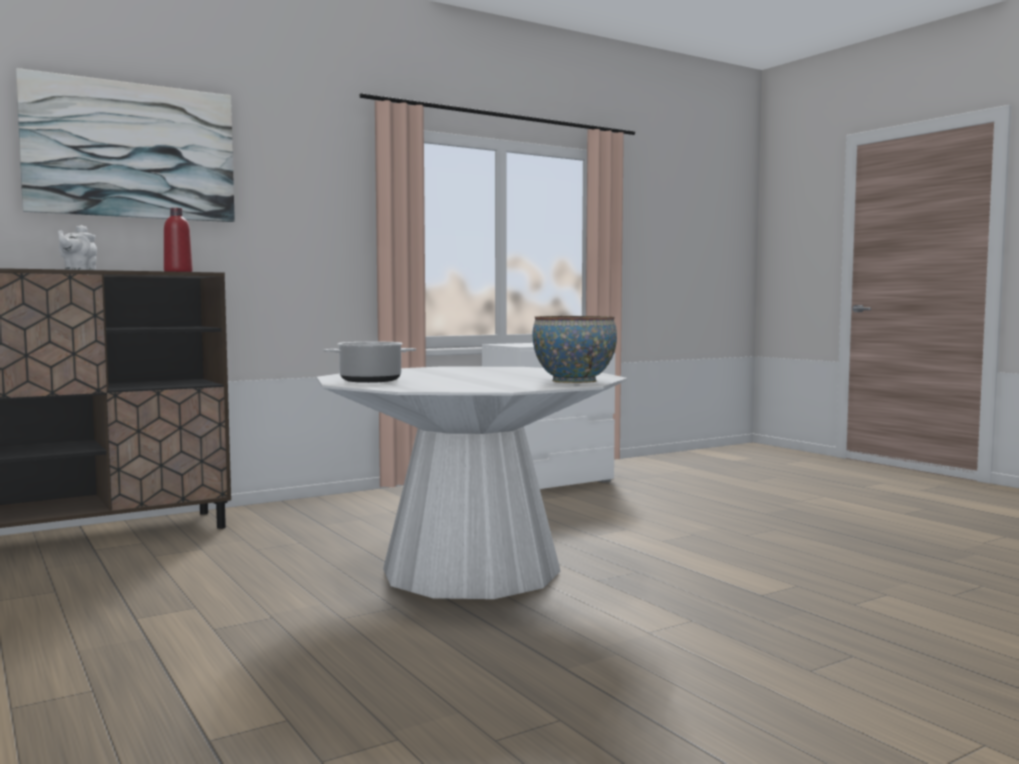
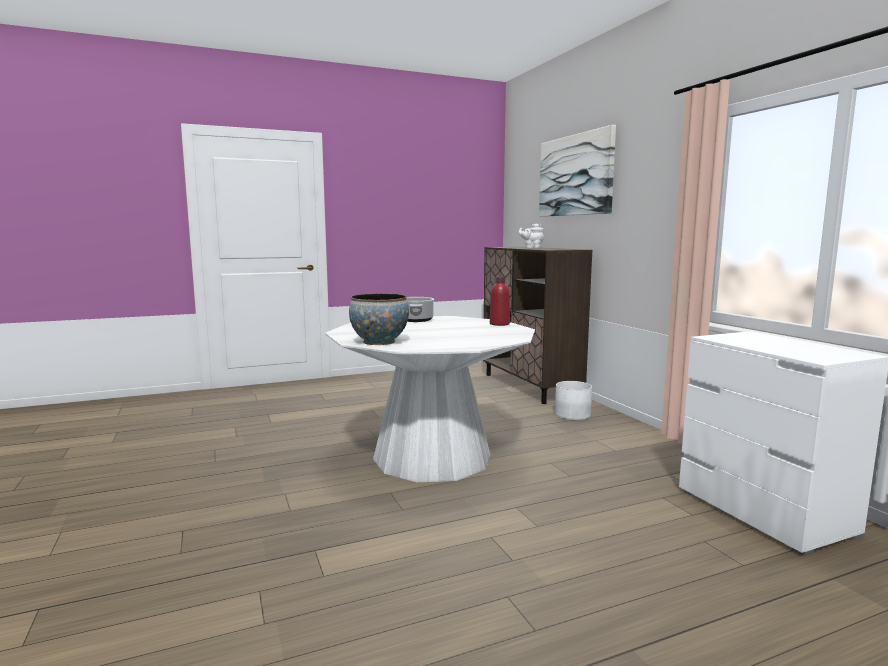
camera: 100 degrees right, 5 degrees up
red bottle [164,208,193,272] -> red bottle moved to [490,277,510,326]
none -> white planter [555,381,592,420]

